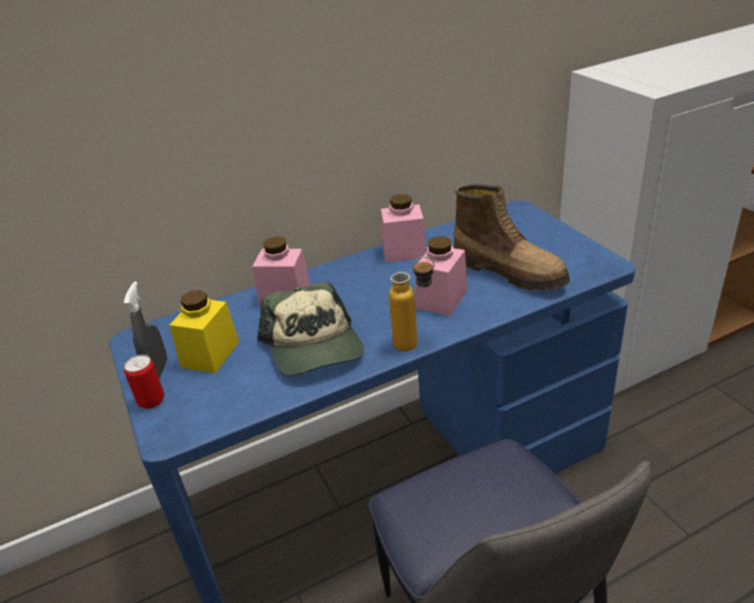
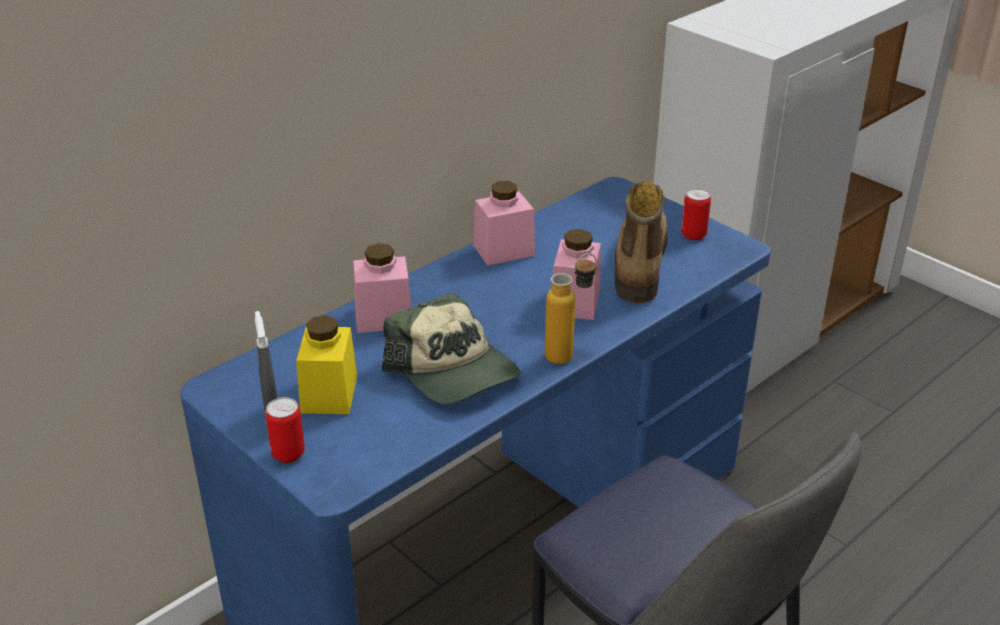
camera: 20 degrees left, 0 degrees up
boot [454,183,570,291] -> boot turned 105 degrees counterclockwise [614,181,668,304]
none -> can [681,188,711,240]

